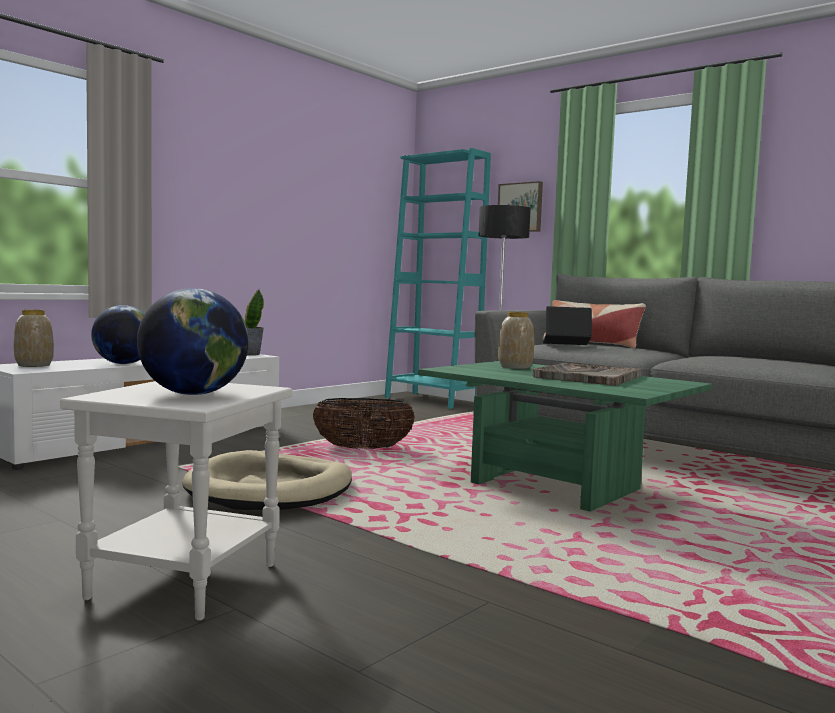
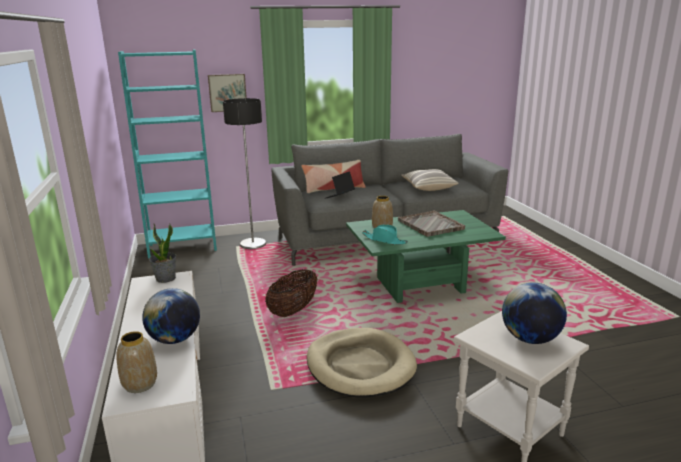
camera: 55 degrees left, 15 degrees up
none -> turquoise hat [362,225,408,245]
none -> pillow [401,169,459,191]

